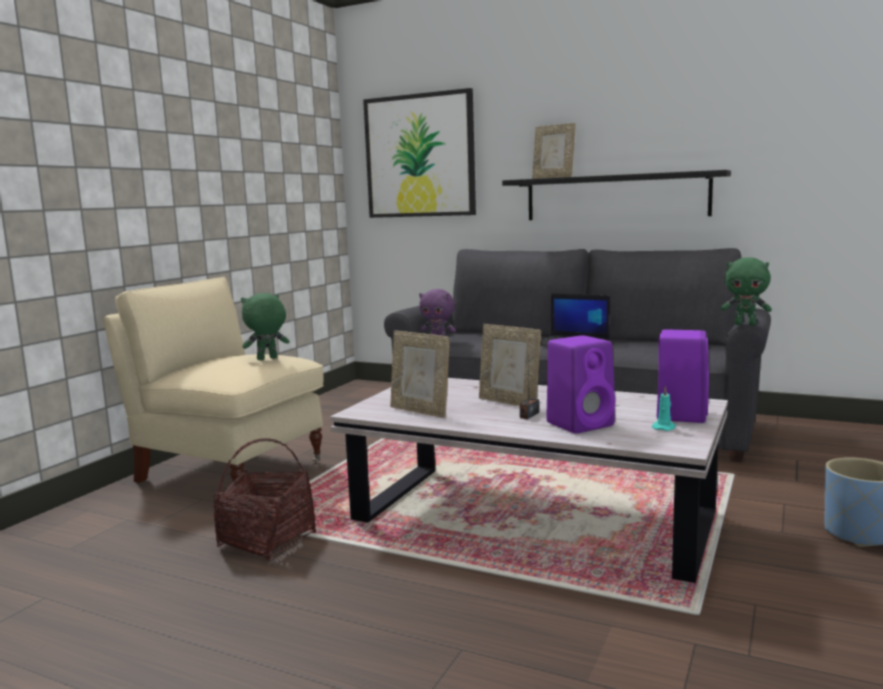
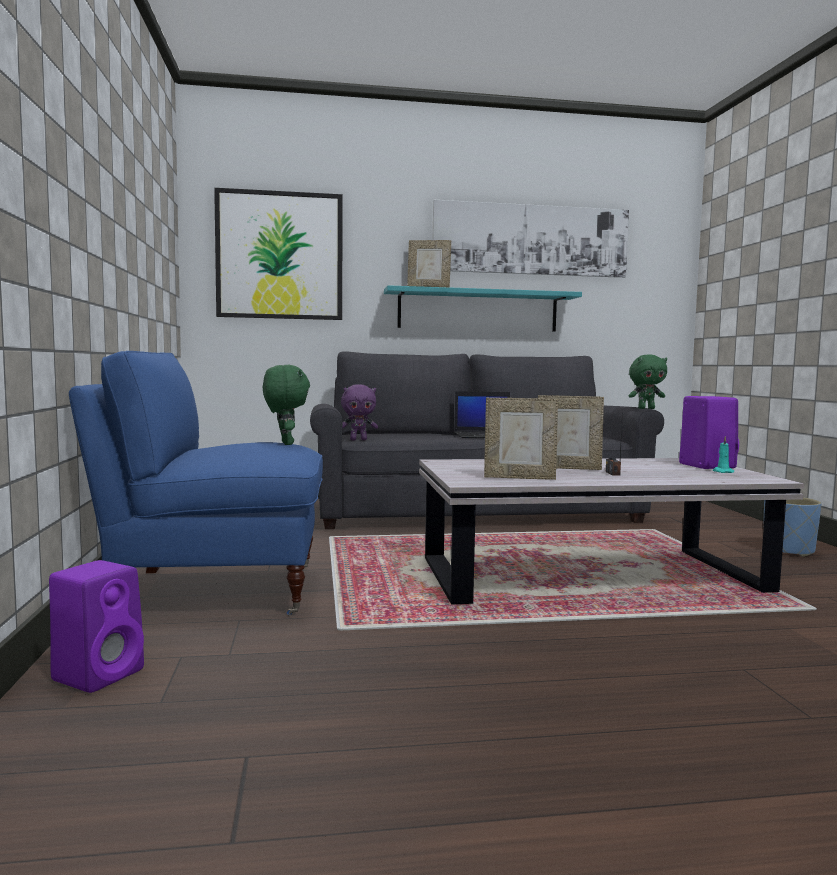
camera: 35 degrees left, 5 degrees down
beige armchair [104,277,324,494] -> blue armchair [69,351,323,616]
basket [214,438,316,560] -> none
green plush toy [241,293,290,360] -> green plush toy turned 135 degrees clockwise [263,365,310,445]
black shelf [502,170,731,220] -> turquoise shelf [384,285,582,332]
purple speaker [546,335,615,433] -> purple speaker moved to [49,560,144,693]
none -> picture [433,200,629,278]

